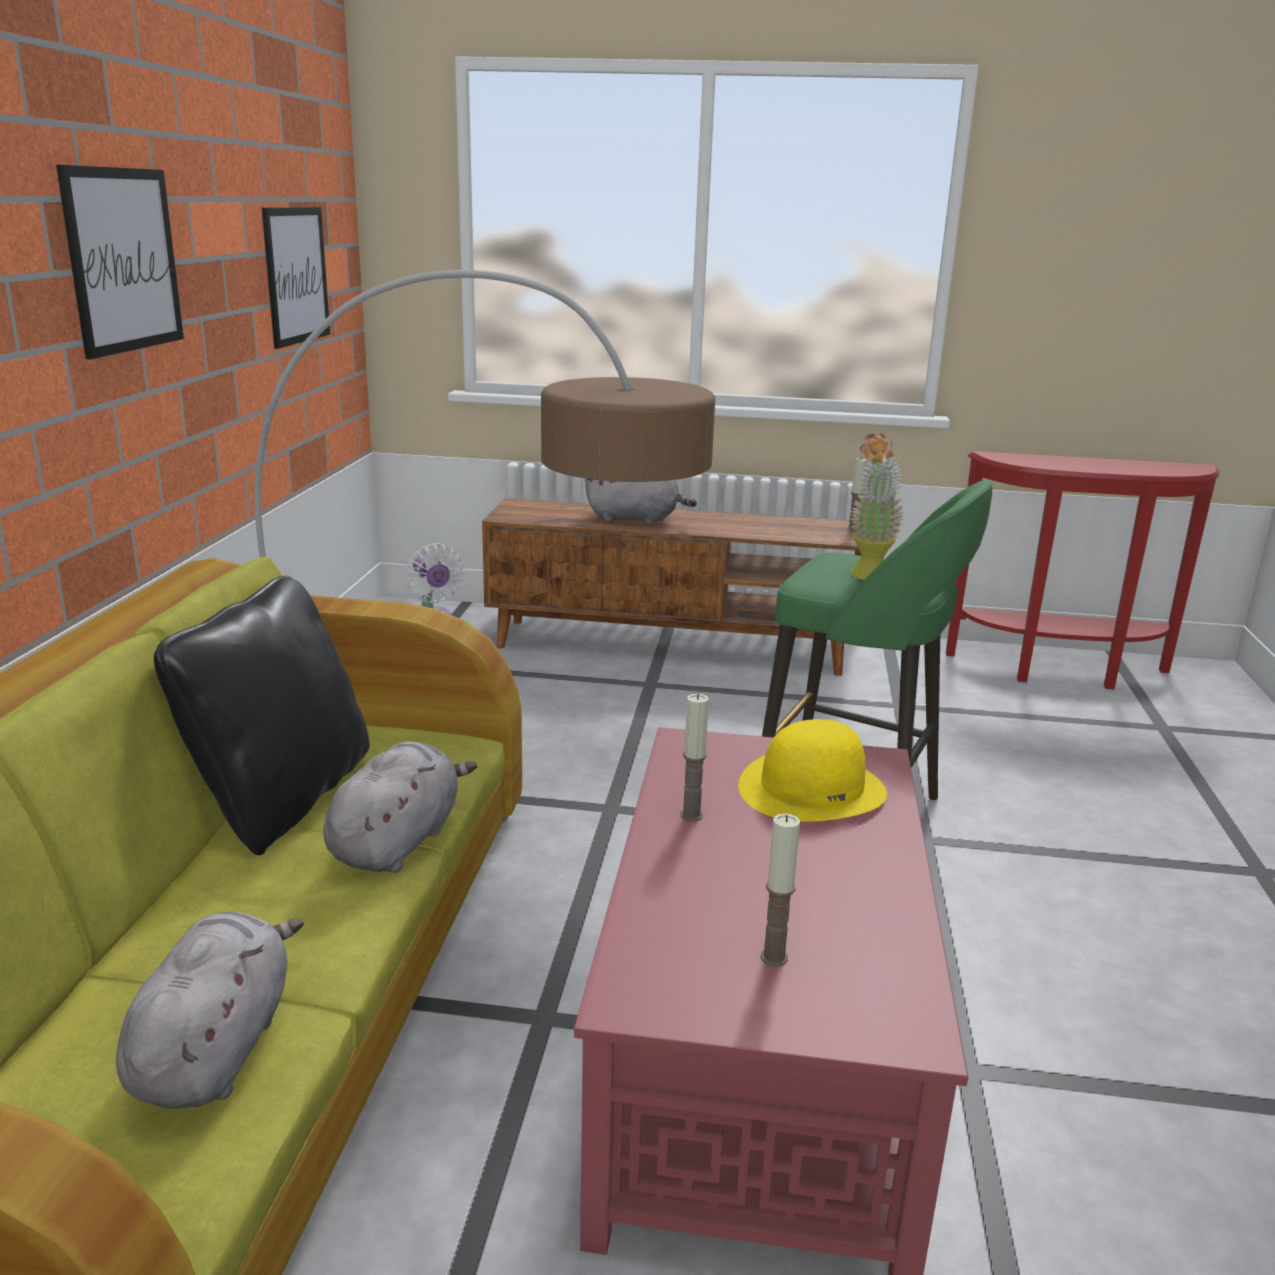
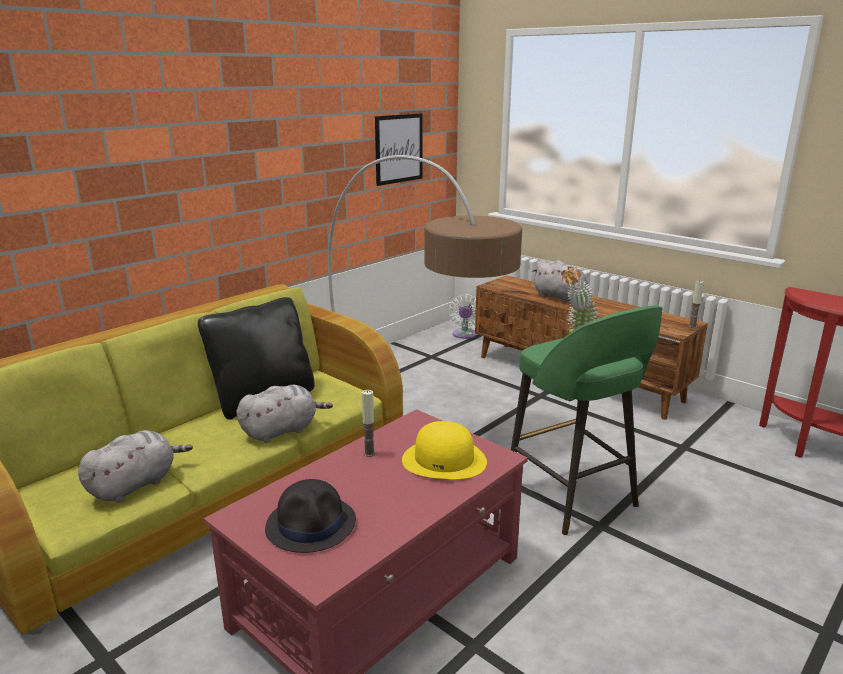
camera: 35 degrees right, 0 degrees up
picture [56,165,184,359] -> none
candle [760,813,800,967] -> black hat [265,479,356,553]

